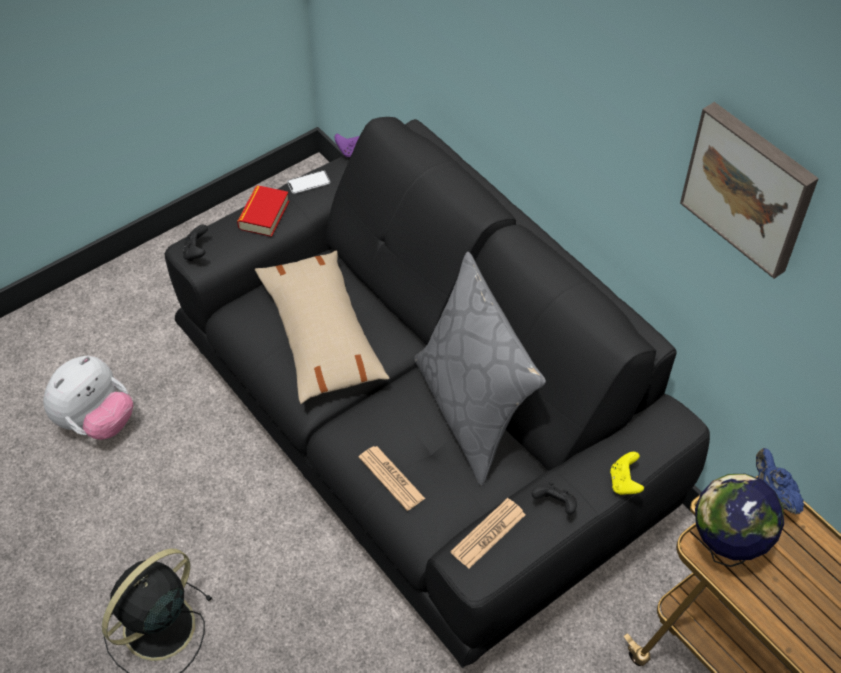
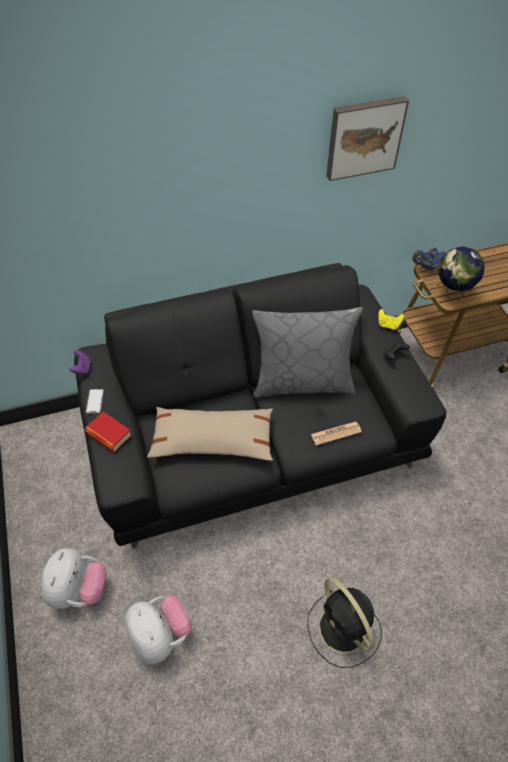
camera: 70 degrees left, 0 degrees up
black game controller [183,225,208,261] -> none
newspaper [450,498,526,569] -> none
none -> plush toy [41,548,107,609]

